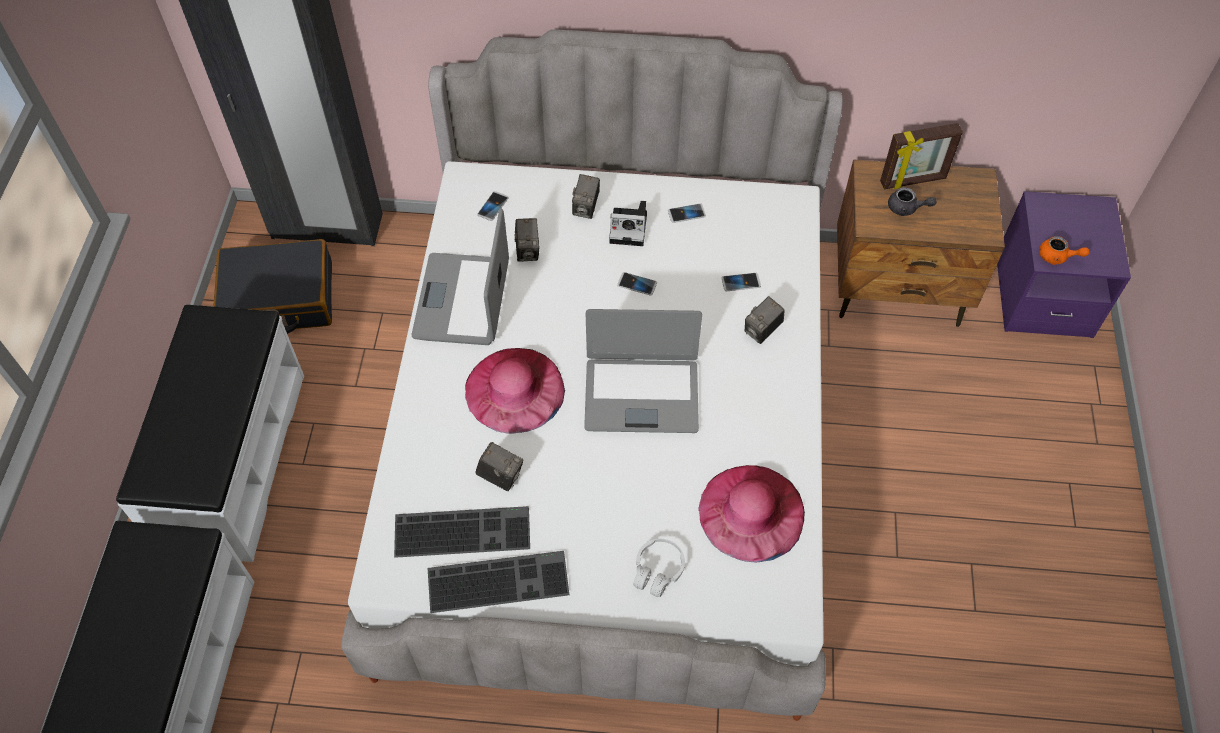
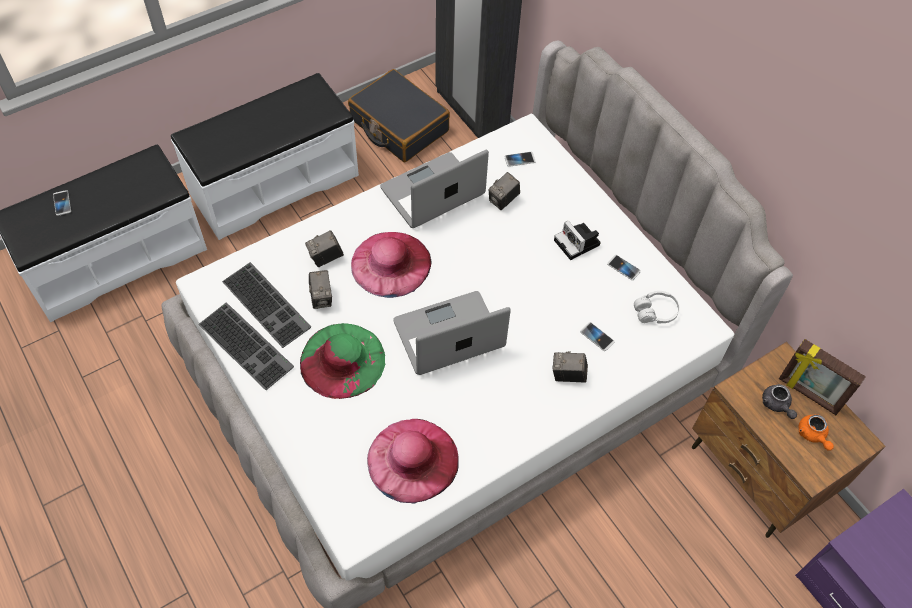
camera: 50 degrees right, 0 degrees up
camera [572,174,600,219] -> camera moved to [305,230,344,267]
laptop [584,309,702,433] -> laptop turned 105 degrees clockwise [393,291,511,375]
phone [617,272,657,296] -> phone moved to [53,190,71,216]
white headphones [633,539,685,597] -> white headphones moved to [634,291,680,324]
orange teapot [1039,236,1090,265] -> orange teapot moved to [799,414,834,451]
none -> green hat [300,323,386,399]

